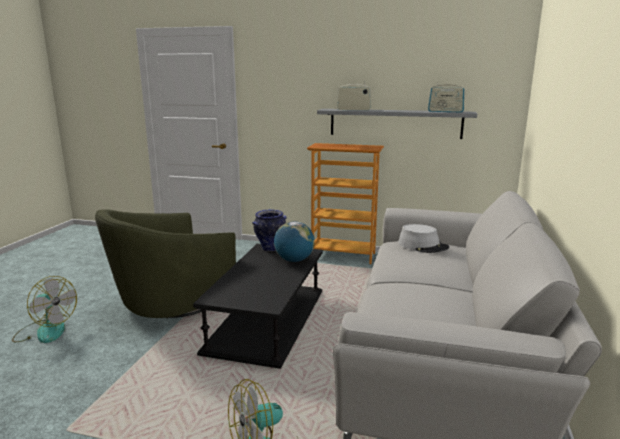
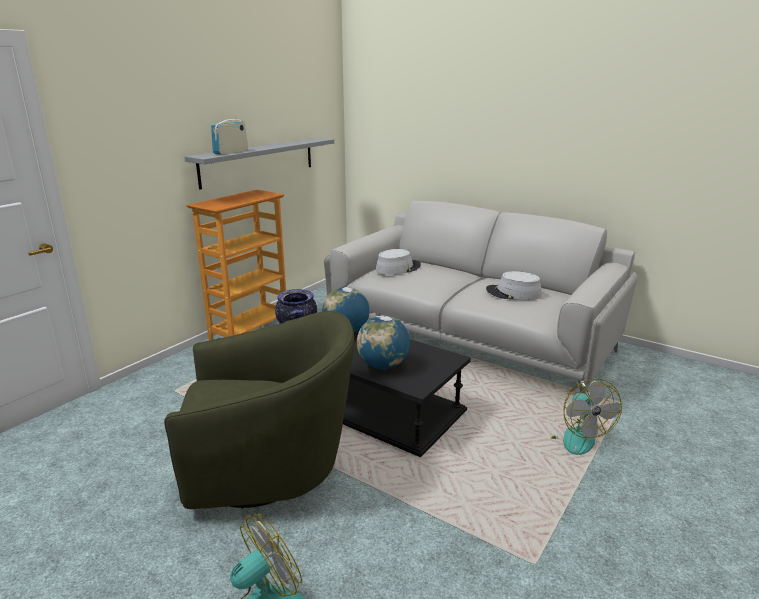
camera: 70 degrees left, 5 degrees up
green armchair [95,209,236,318] -> green armchair turned 75 degrees counterclockwise [164,311,354,509]
radio [428,83,465,112] -> none
none -> globe [357,316,410,369]
none -> grey hat [486,271,542,300]

